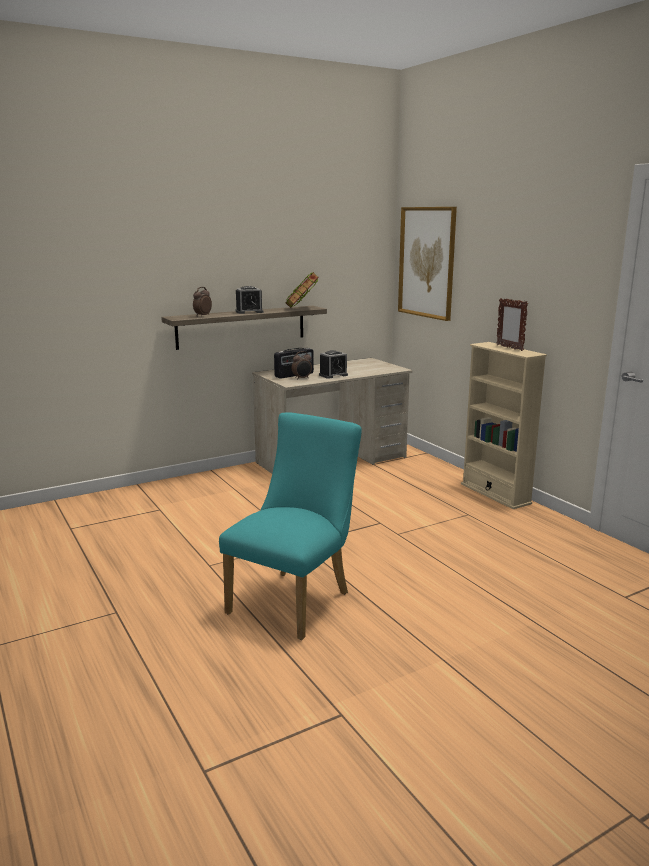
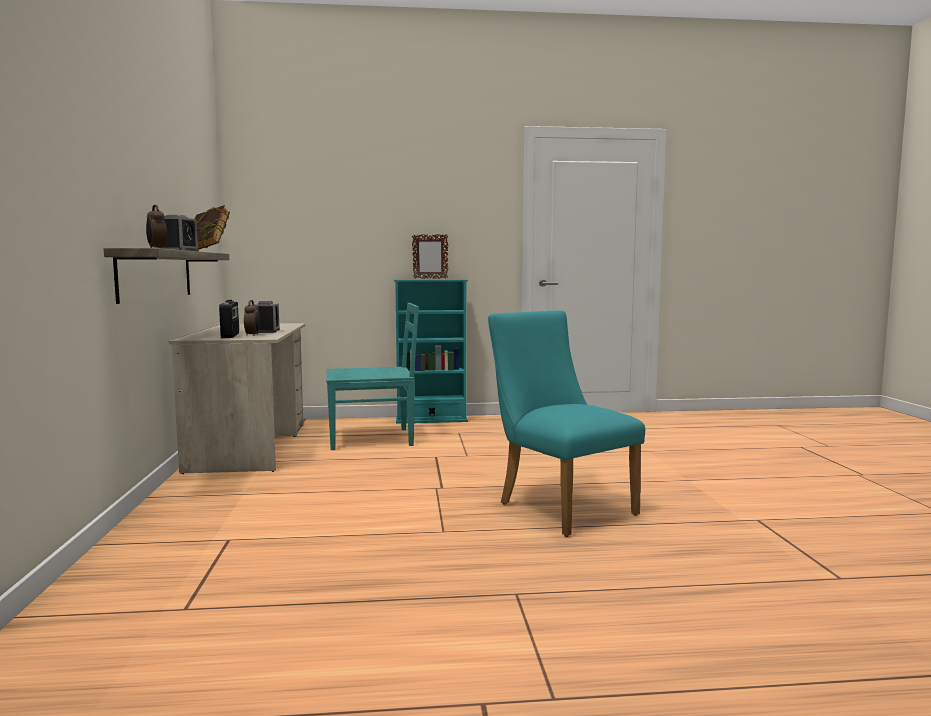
camera: 65 degrees left, 10 degrees down
picture [398,207,457,321] -> none
beige bookcase [461,342,547,509] -> turquoise bookcase [394,279,468,424]
none -> turquoise chair [326,303,419,450]

